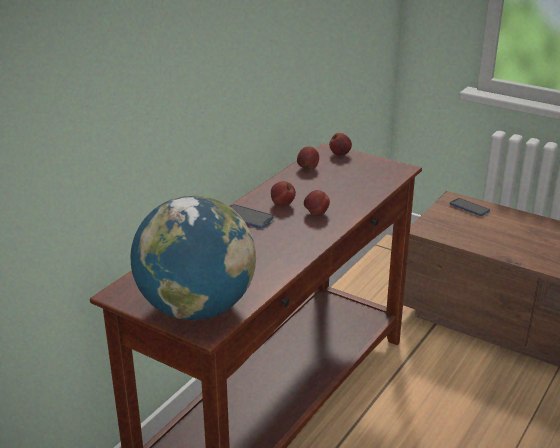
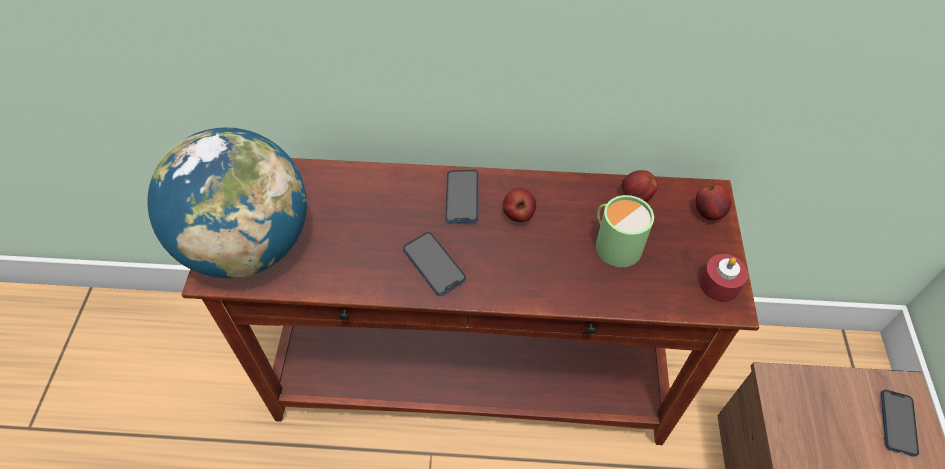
camera: 60 degrees right, 25 degrees up
apple [304,190,330,216] -> none
none -> phone [403,232,466,296]
none -> green mug [596,195,654,267]
none -> red candle [700,254,748,302]

